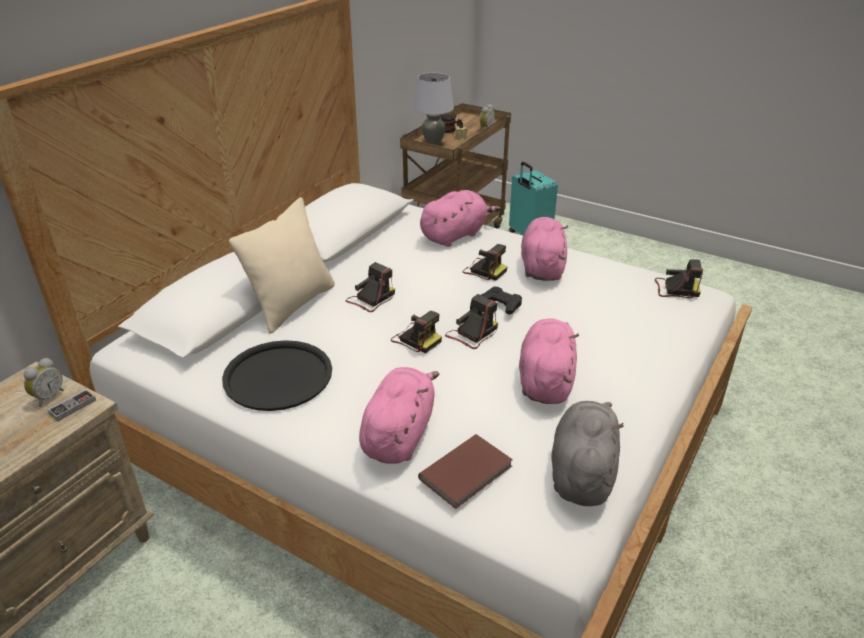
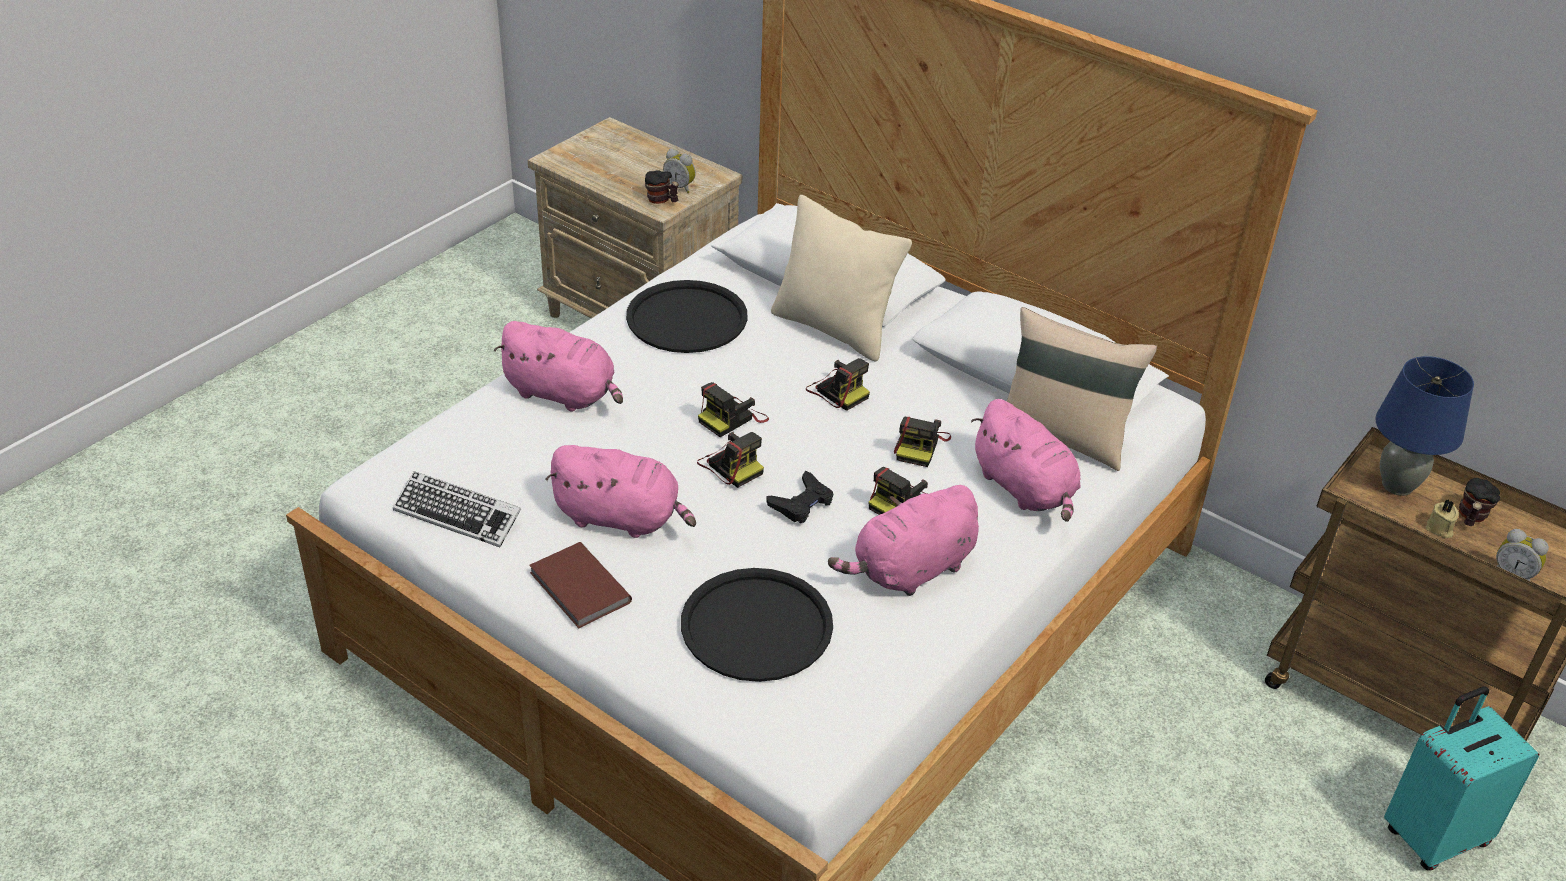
camera: 95 degrees right, 5 degrees up
game controller [47,389,96,421] -> mug [645,170,679,204]
grey table lamp [414,73,454,145] -> blue table lamp [1375,356,1474,496]
brown book [418,434,513,509] -> brown book moved to [529,542,632,628]
pink plush toy [521,217,568,281] -> pink plush toy turned 135 degrees clockwise [828,485,979,596]
grey plush toy [551,401,624,506] -> keyboard [393,471,521,548]
camera [655,259,703,298] -> camera moved to [894,417,951,467]
none -> black tray [681,568,833,682]
none -> beige pillow [1007,307,1157,471]

